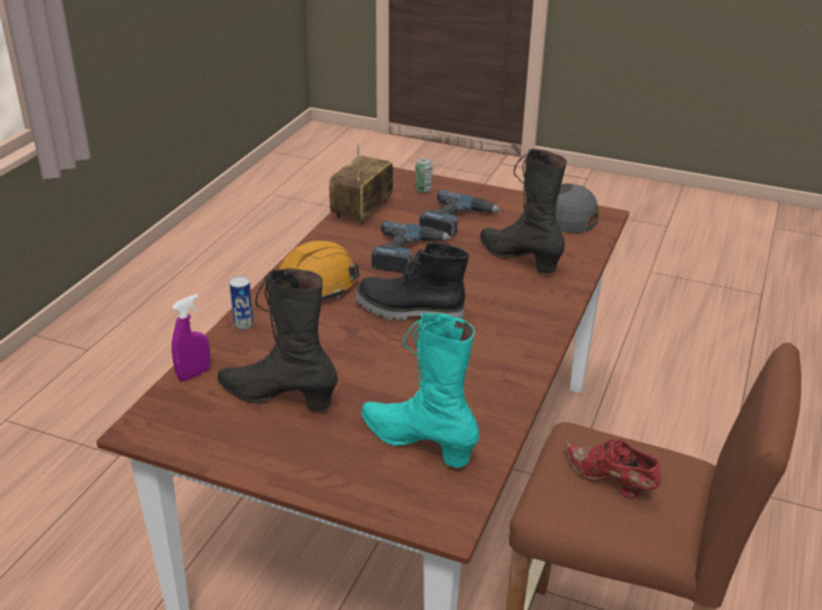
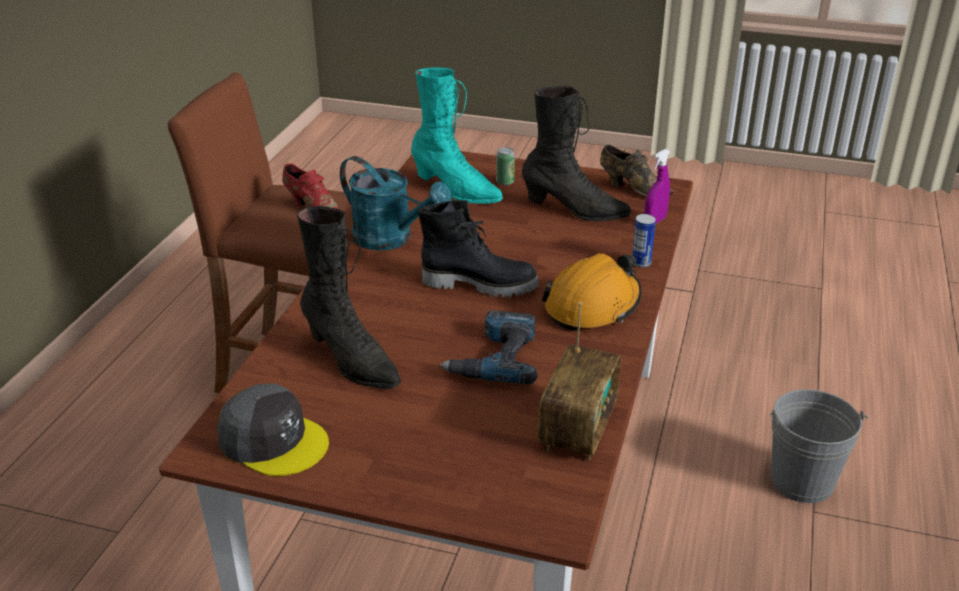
camera: 175 degrees right, 0 degrees up
can [415,158,432,193] -> can moved to [496,147,515,185]
power drill [419,190,501,238] -> none
none -> turquoise watering can [340,156,452,251]
none -> brown shoe [600,145,674,197]
none -> grey bucket [770,389,868,503]

